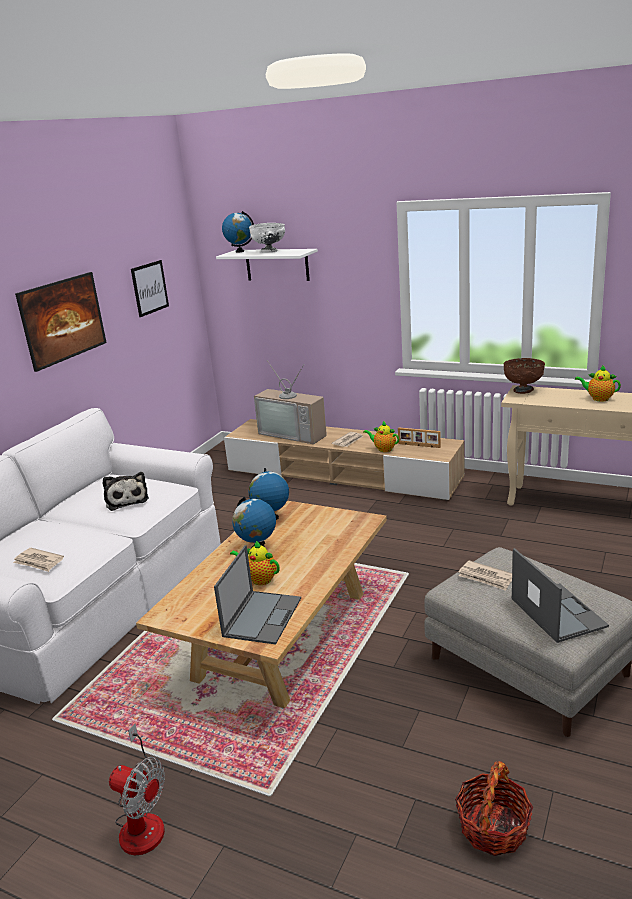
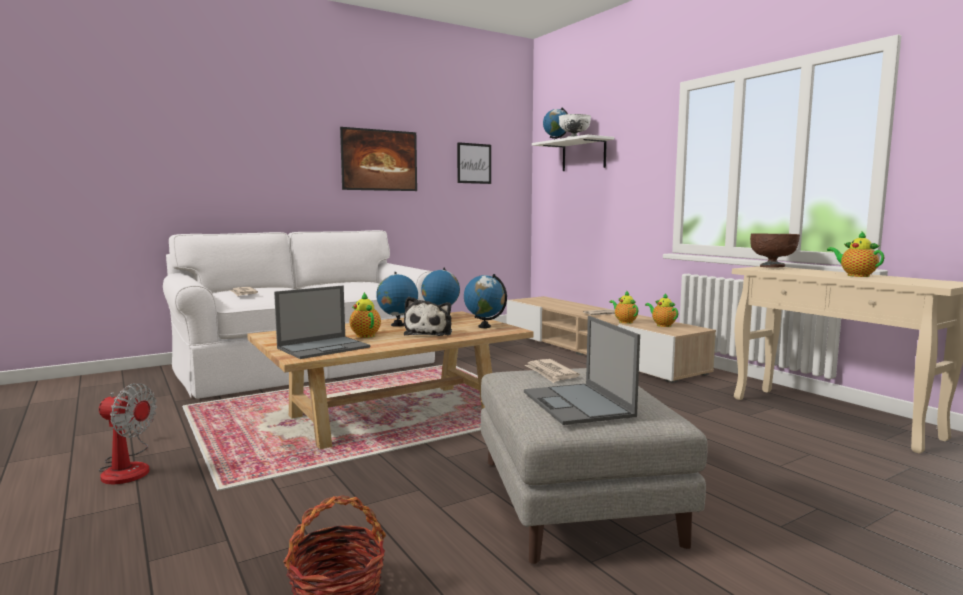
camera: 30 degrees right, 15 degrees down
plush toy [103,472,149,511] -> plush toy moved to [404,297,452,336]
fan [109,723,165,856] -> fan turned 45 degrees counterclockwise [99,383,157,484]
television [254,360,327,444] -> none
picture frame [398,427,441,448] -> teapot [645,293,678,327]
laptop [512,548,609,643] -> laptop turned 150 degrees clockwise [524,316,640,425]
none -> globe [464,274,507,328]

